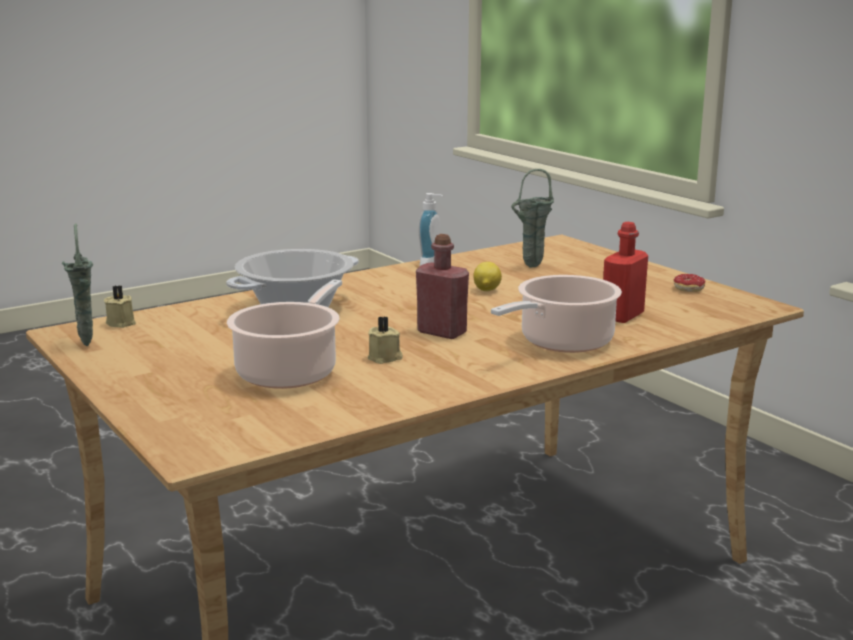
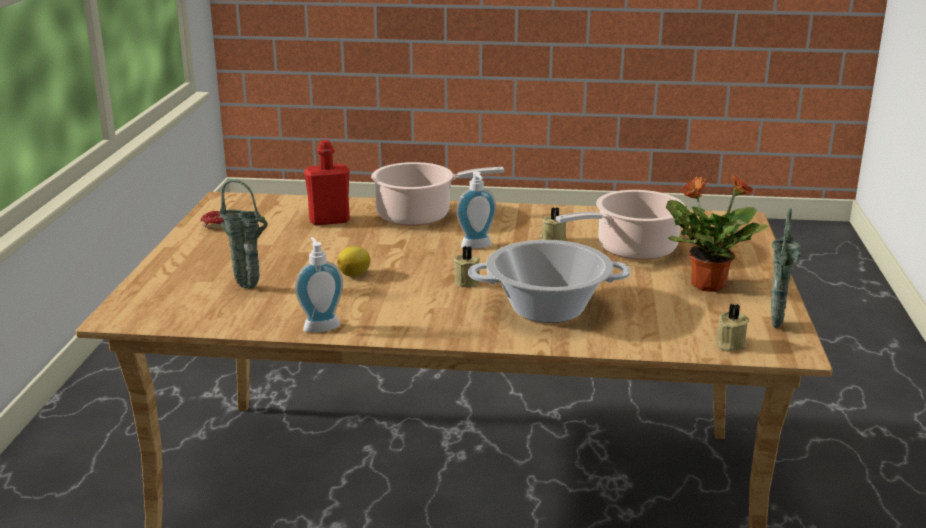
camera: 140 degrees left, 5 degrees up
red bottle [416,234,469,339] -> soap dispenser [457,172,496,249]
none -> beige candle [453,246,480,287]
none -> potted plant [666,174,769,292]

